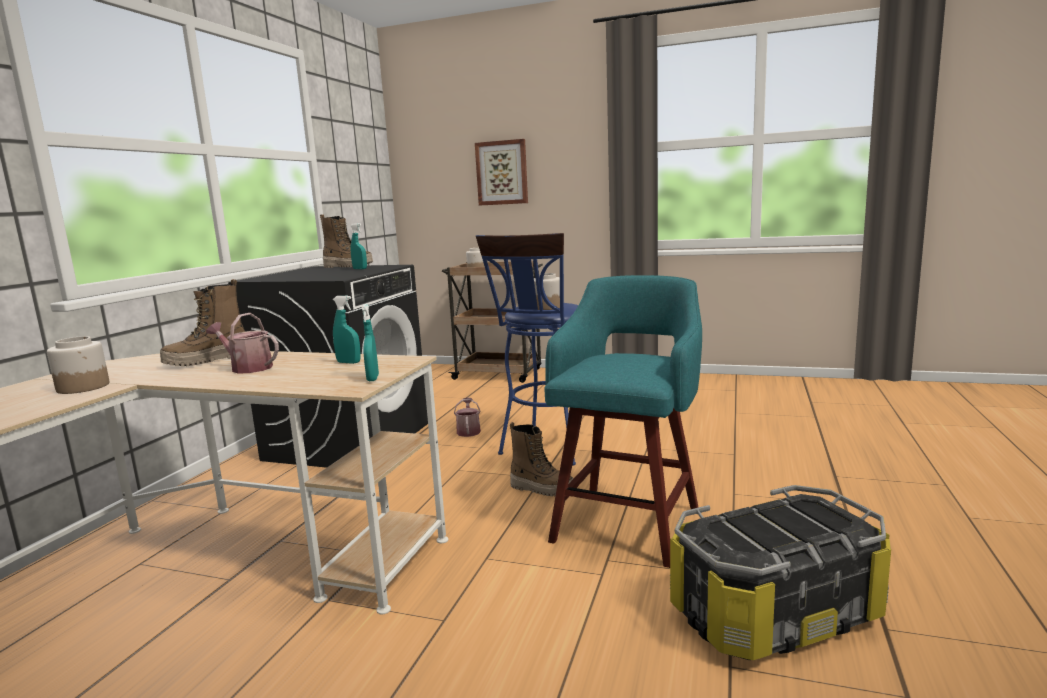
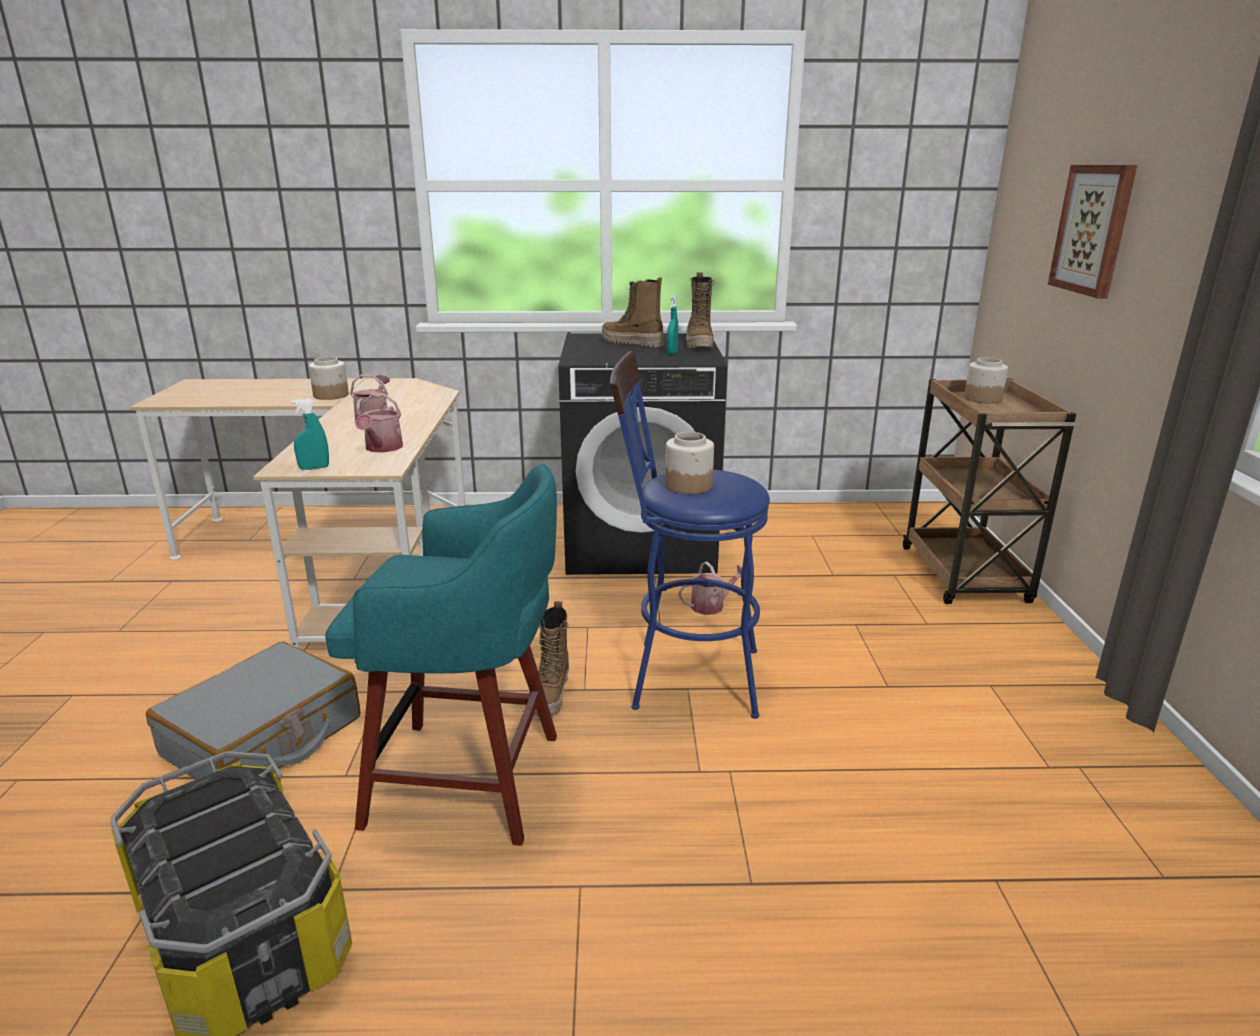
camera: 70 degrees right, 10 degrees up
boot [160,279,245,367] -> boot moved to [602,277,664,347]
turquoise spray bottle [333,296,361,364] -> watering can [355,394,403,452]
none -> grey suitcase [146,642,361,779]

